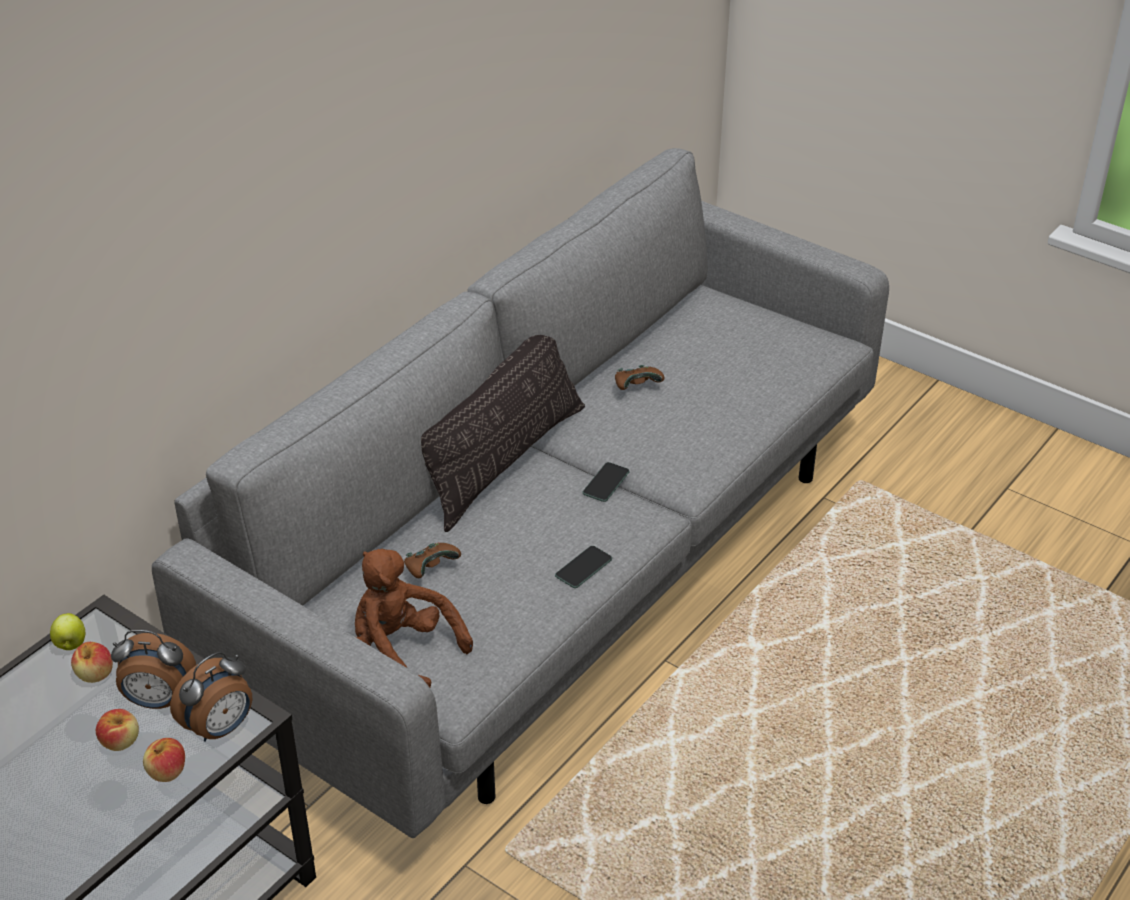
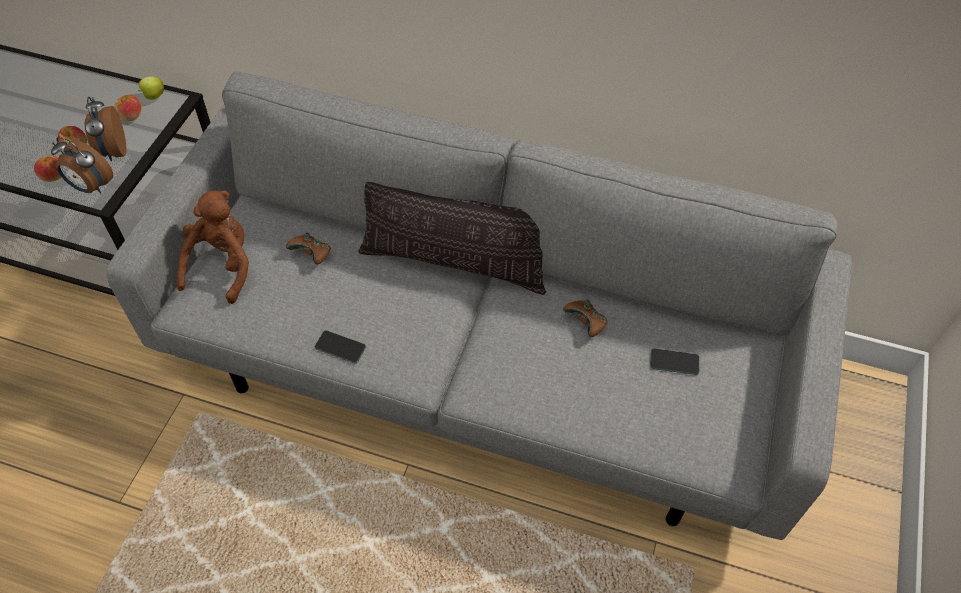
camera: 70 degrees right, 15 degrees up
phone [582,462,630,502] -> phone moved to [650,348,700,375]

